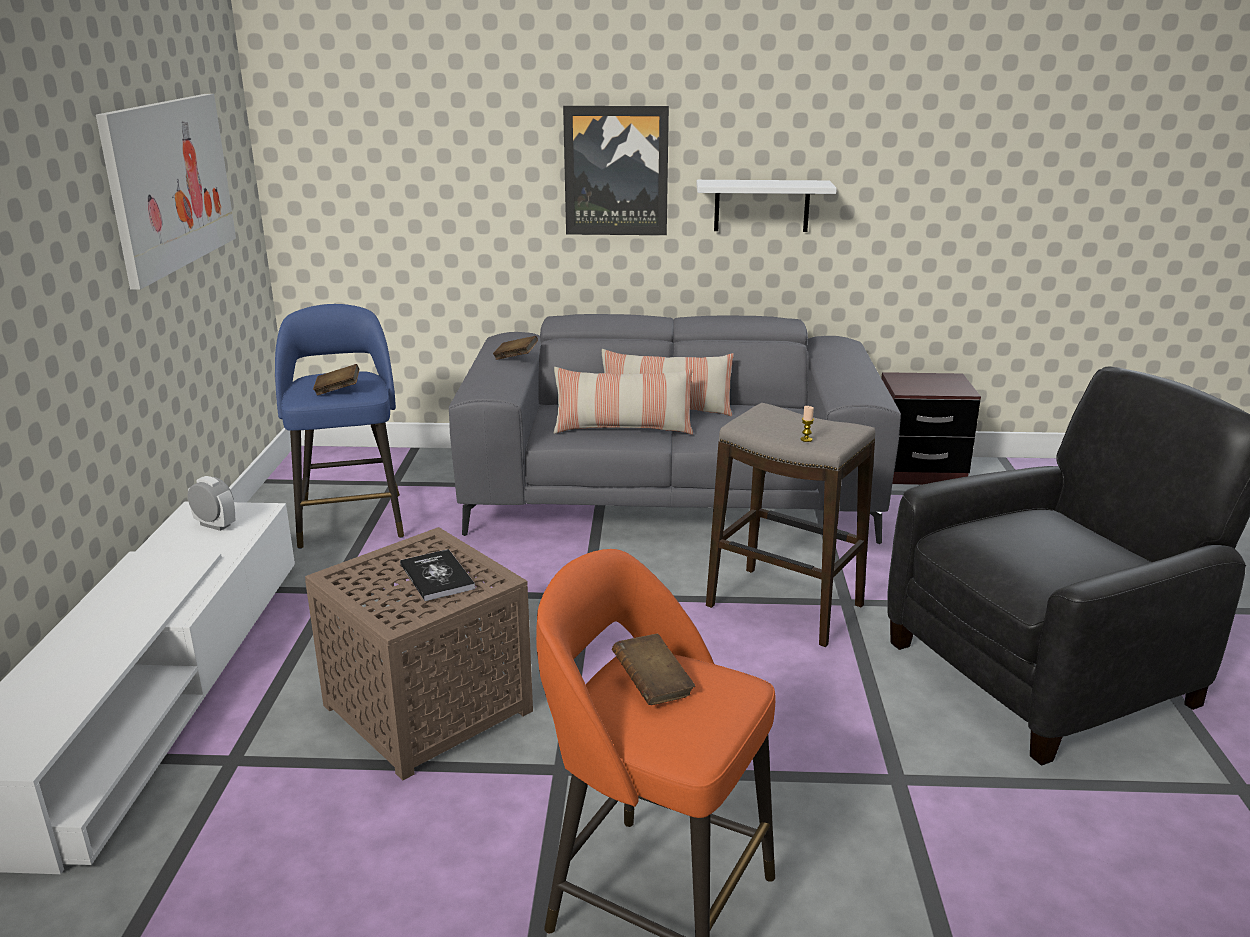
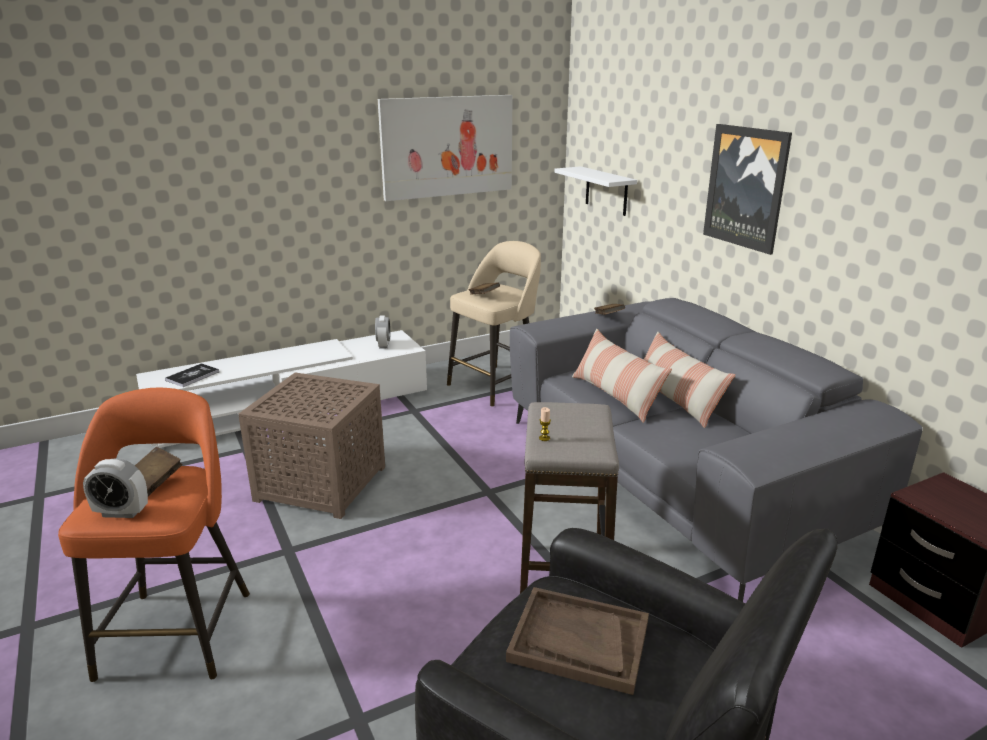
camera: 60 degrees right, 0 degrees up
blue stool [275,304,404,549] -> beige stool [447,241,541,407]
book [400,549,475,601] -> book moved to [165,363,219,387]
white shelf [697,180,837,232] -> white shelf moved to [554,166,637,216]
none -> alarm clock [83,458,148,518]
none -> brown tray [506,587,649,695]

